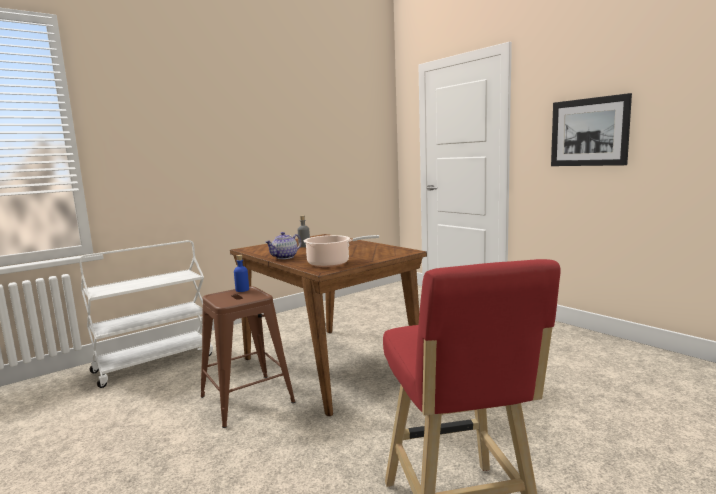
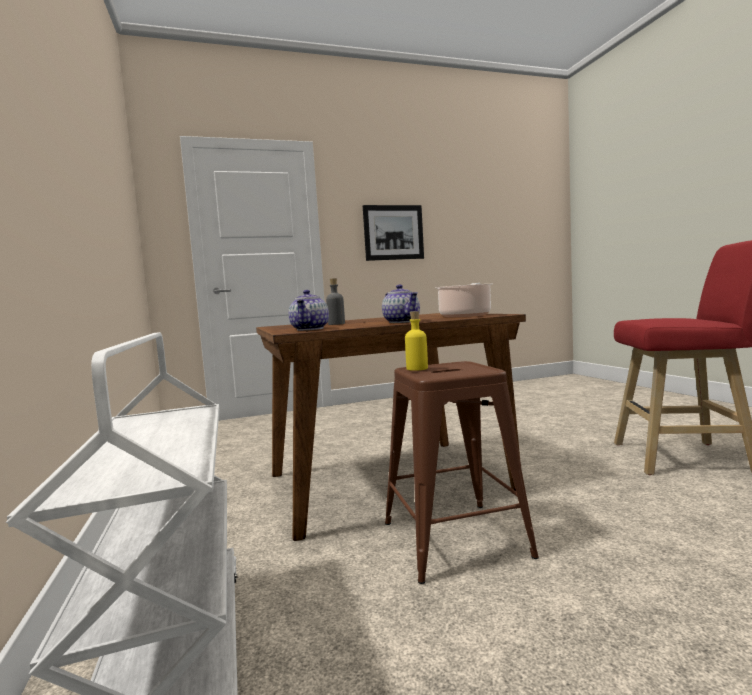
camera: 70 degrees left, 5 degrees down
blue bottle [234,255,249,292] -> yellow bottle [405,311,428,371]
none -> teapot [289,290,329,331]

